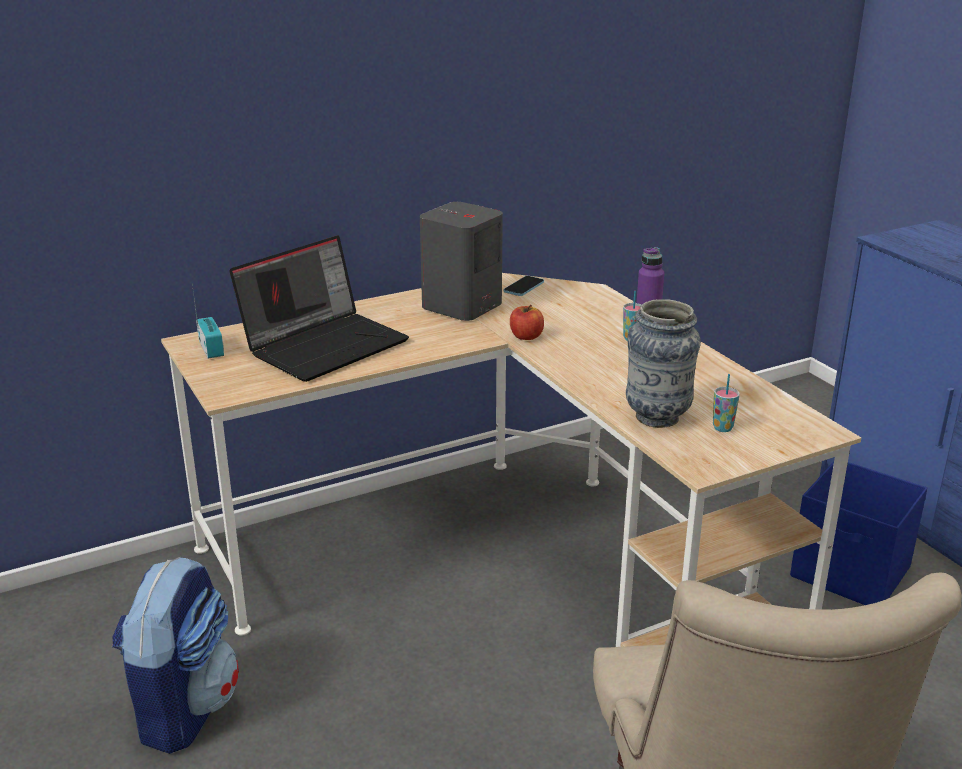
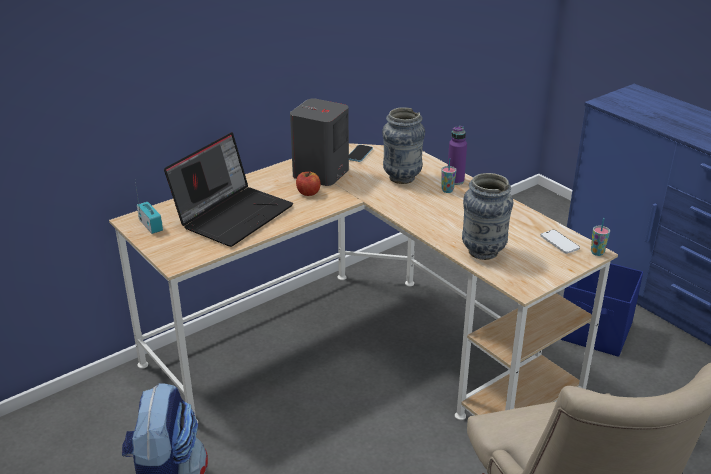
camera: 10 degrees left, 5 degrees up
apple [510,305,544,340] -> apple moved to [296,171,321,196]
cup [713,374,740,432] -> cup moved to [591,218,610,256]
none -> vase [382,107,425,184]
none -> phone [541,230,580,254]

